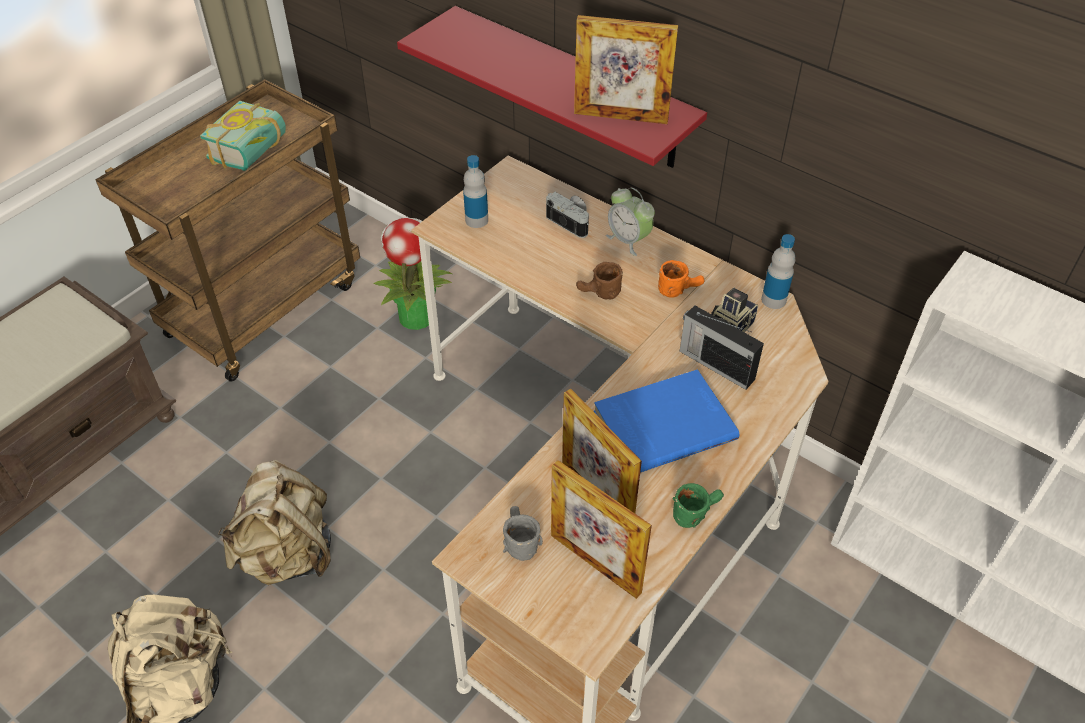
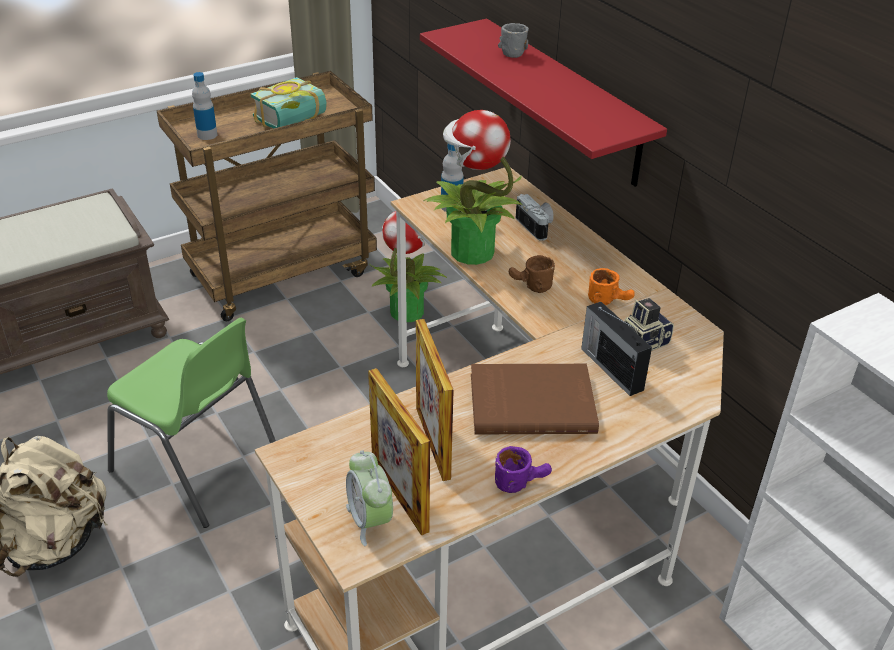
camera: 20 degrees right, 10 degrees down
beige backpack [218,460,331,585] -> green chair [107,318,276,528]
grey mug [503,506,543,561] -> grey mug moved to [498,23,529,58]
picture frame [574,15,678,124] -> none
blue book [594,369,739,473] -> brown book [471,364,599,435]
alarm clock [606,188,655,256] -> alarm clock moved to [346,450,393,546]
green mug [673,483,724,528] -> purple mug [495,446,552,493]
bottle [761,234,795,309] -> bottle moved to [192,72,217,140]
none -> potted plant [424,110,522,265]

